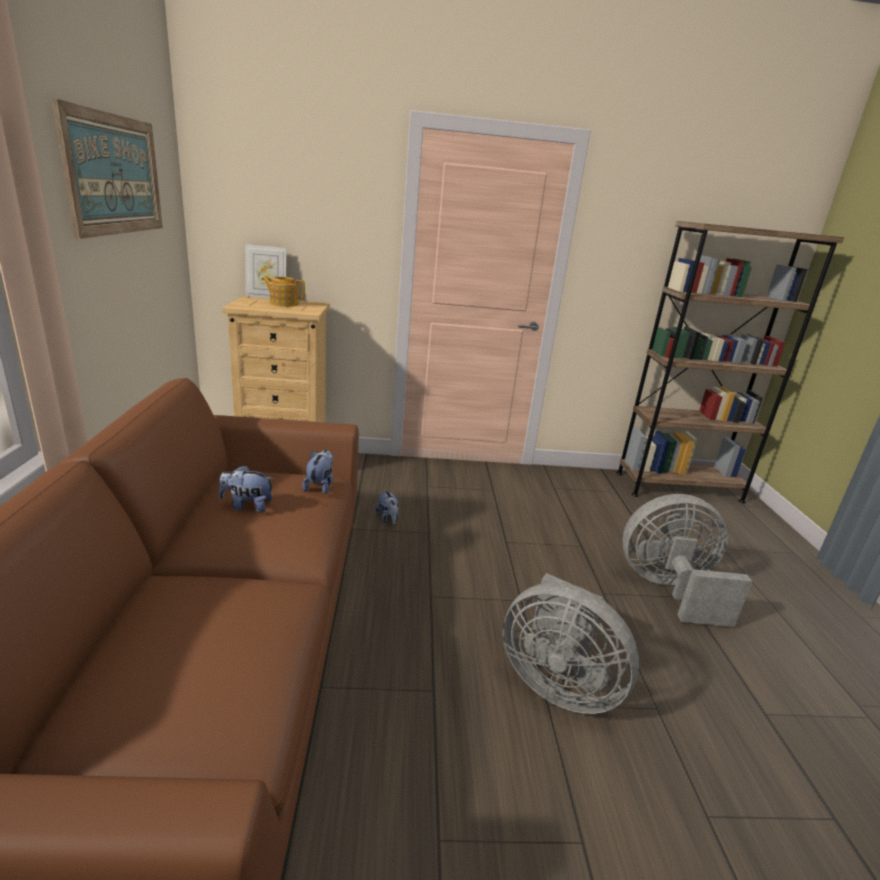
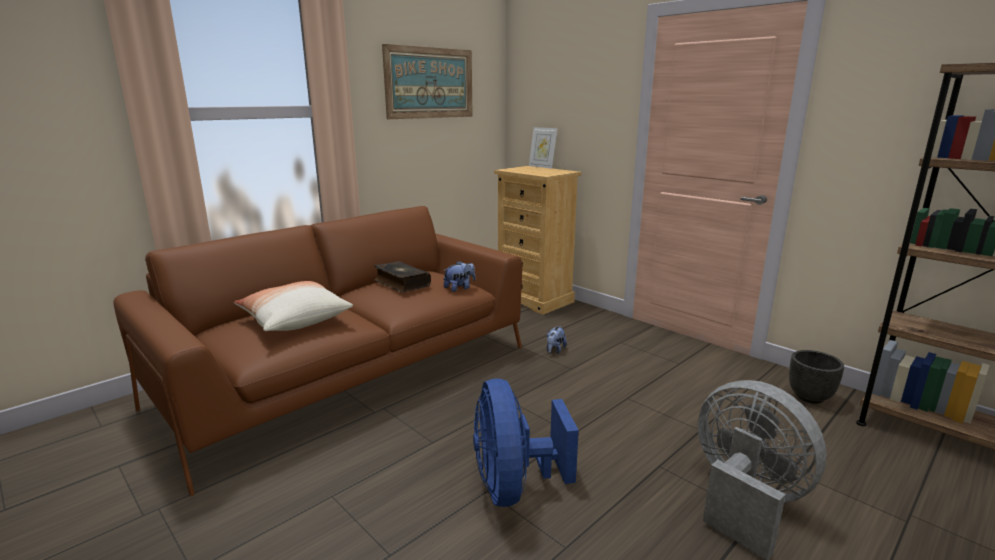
camera: 50 degrees right, 5 degrees down
plush toy [219,465,274,513] -> book [374,261,431,292]
teapot [261,276,305,307] -> none
grey fan [503,573,639,714] -> blue fan [473,378,579,507]
none -> pillow [234,281,353,331]
none -> black planter [789,350,844,404]

